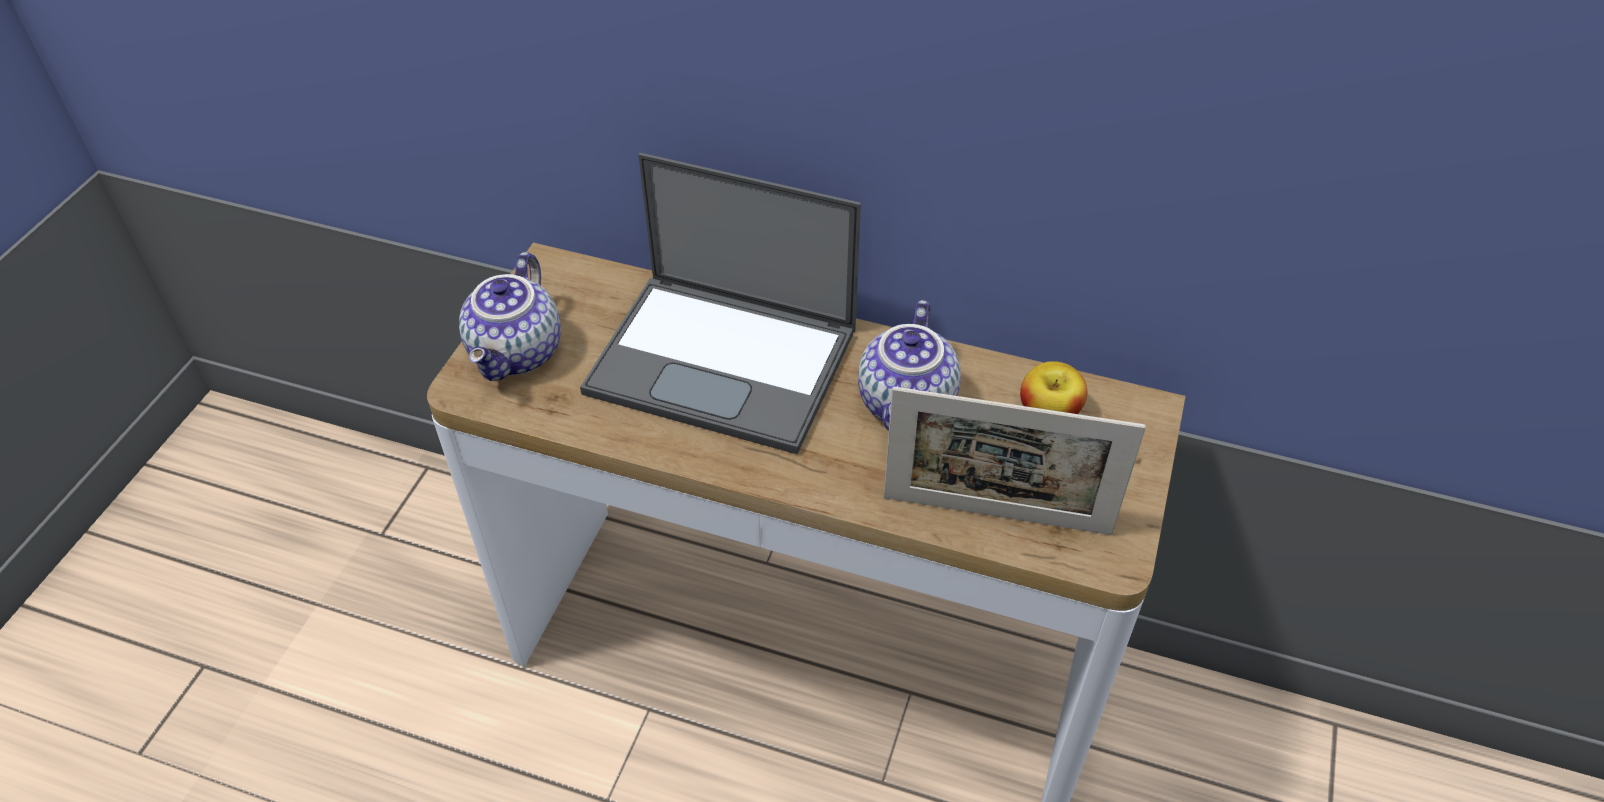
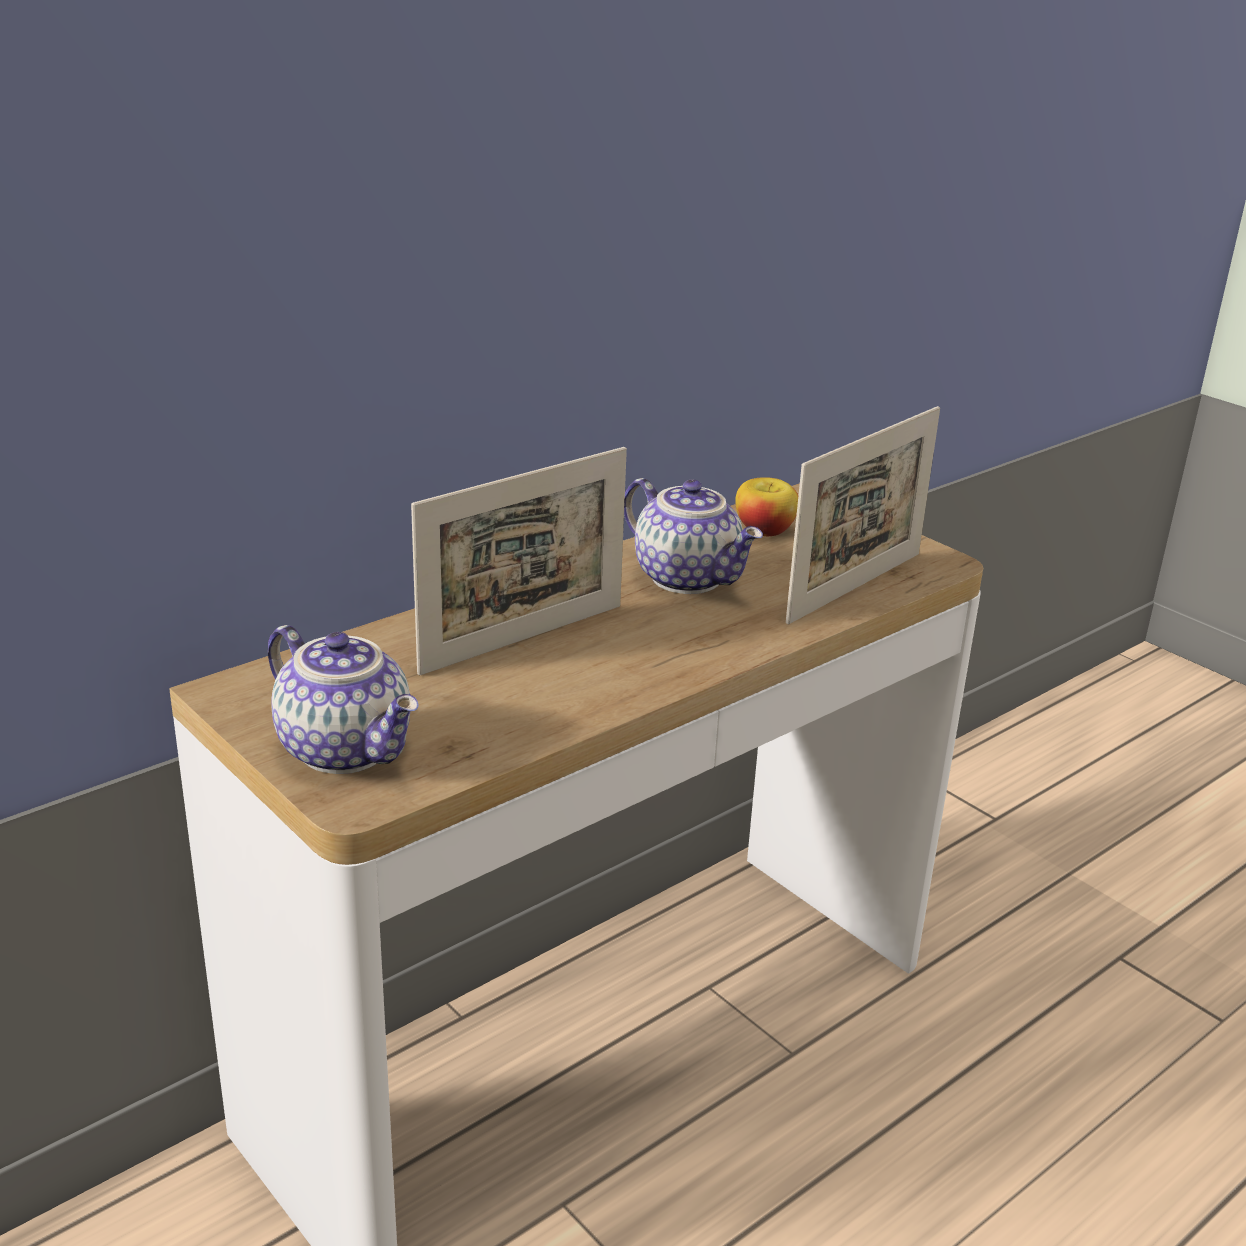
camera: 60 degrees left, 20 degrees down
laptop [580,153,861,454] -> picture frame [411,447,627,676]

